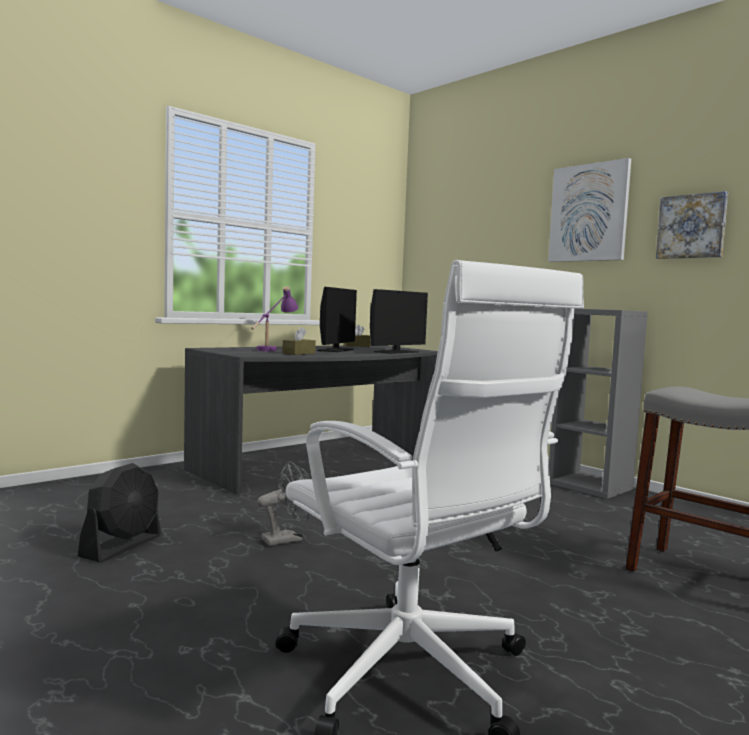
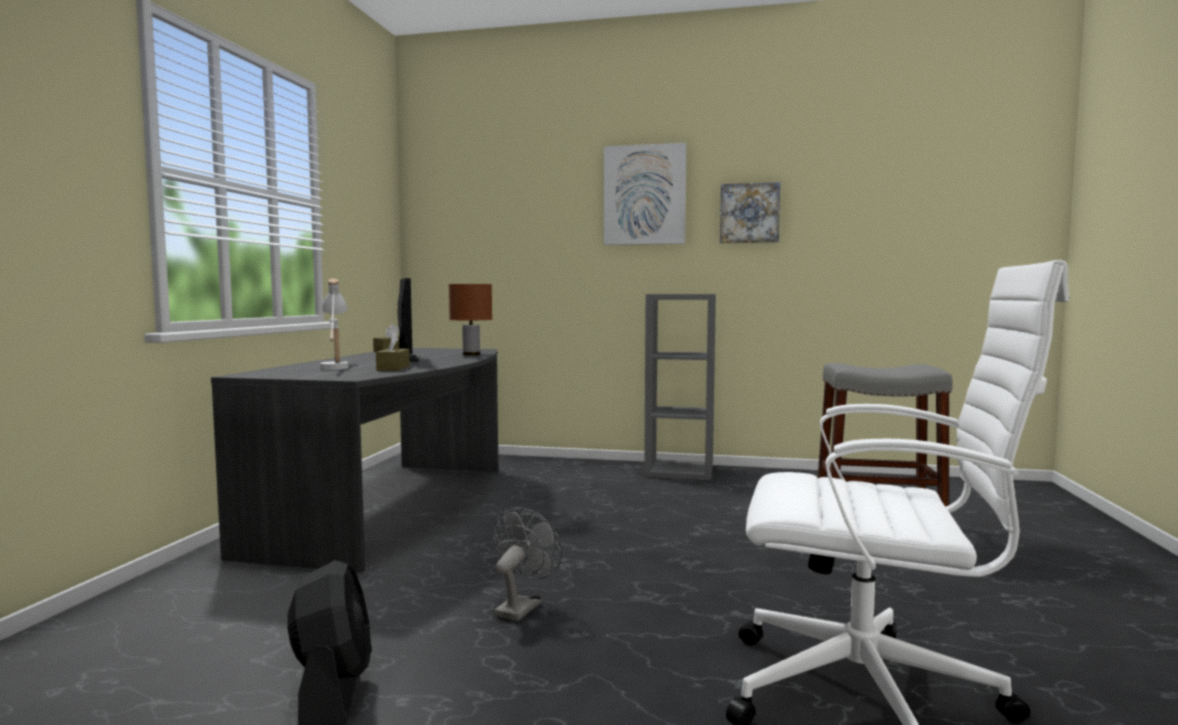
camera: 35 degrees left, 0 degrees up
purple table lamp [251,286,298,351] -> white table lamp [320,279,349,370]
monitor [370,289,428,354] -> brown table lamp [449,284,492,356]

